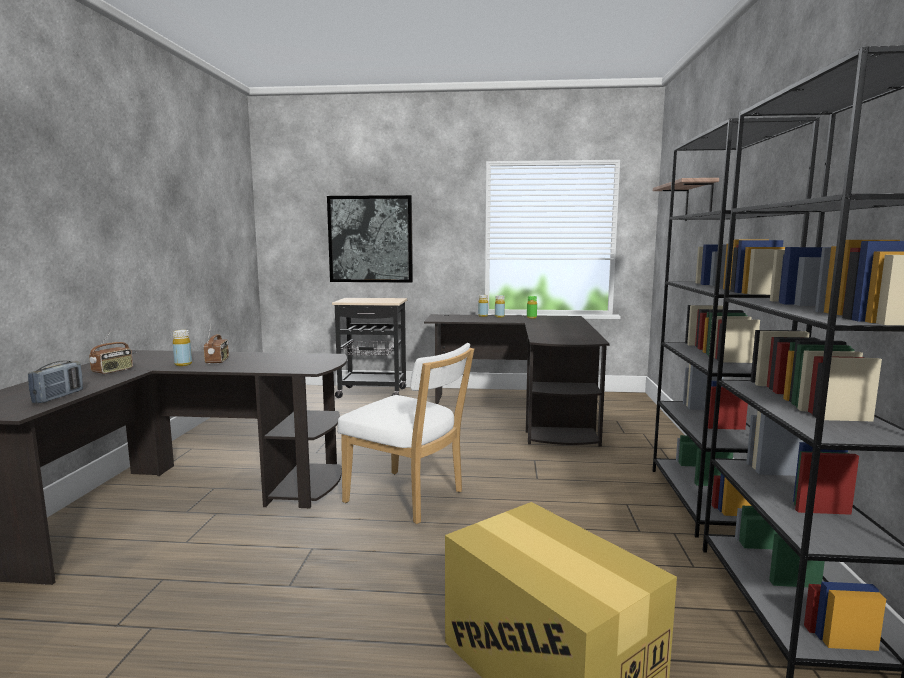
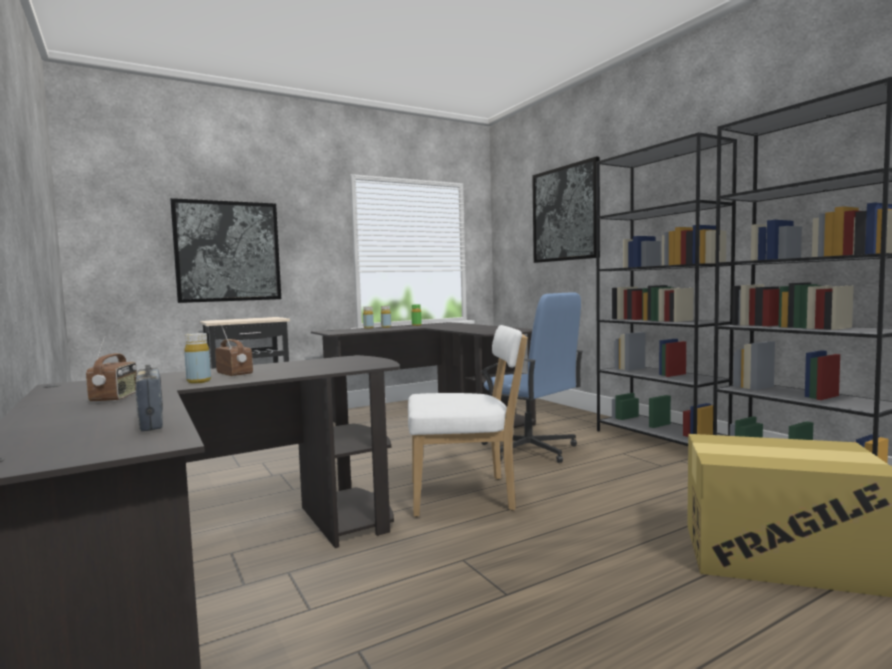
camera: 35 degrees left, 5 degrees down
shelf [653,178,719,221] -> picture [532,157,600,263]
none -> blue office chair [480,292,583,463]

